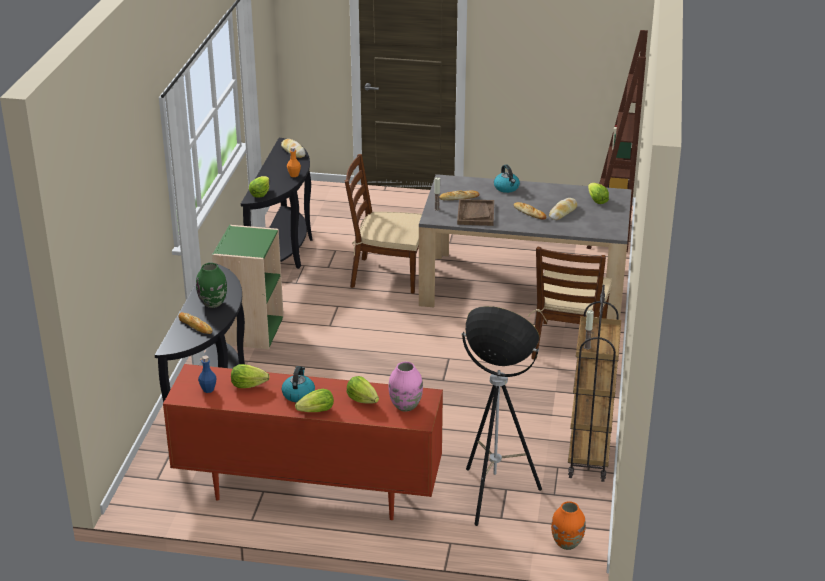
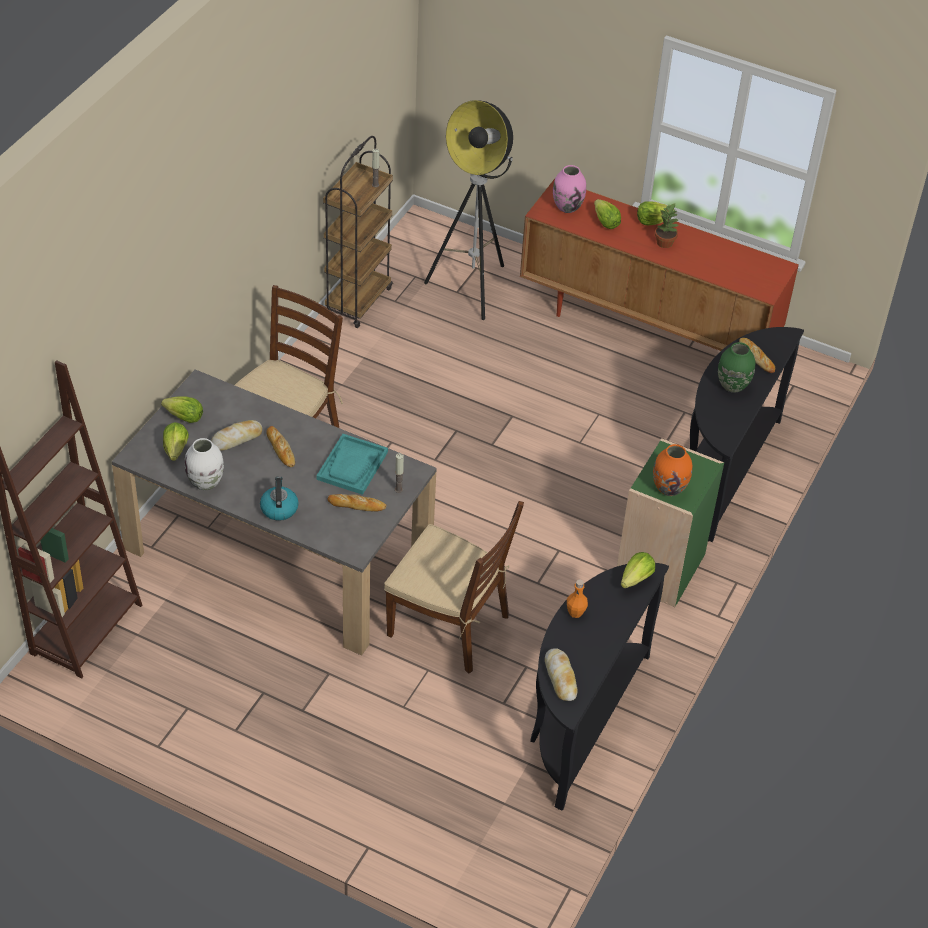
camera: 165 degrees left, 15 degrees up
blue bottle [198,355,217,393] -> none
lettuce [231,364,270,388] -> lettuce moved to [161,396,203,423]
kettle [282,366,315,402] -> potted plant [655,204,679,248]
brown tray [457,199,494,226] -> turquoise tray [317,434,388,495]
orange vase [551,501,586,550] -> orange vase moved to [653,444,692,496]
none -> white vase [185,438,224,490]

